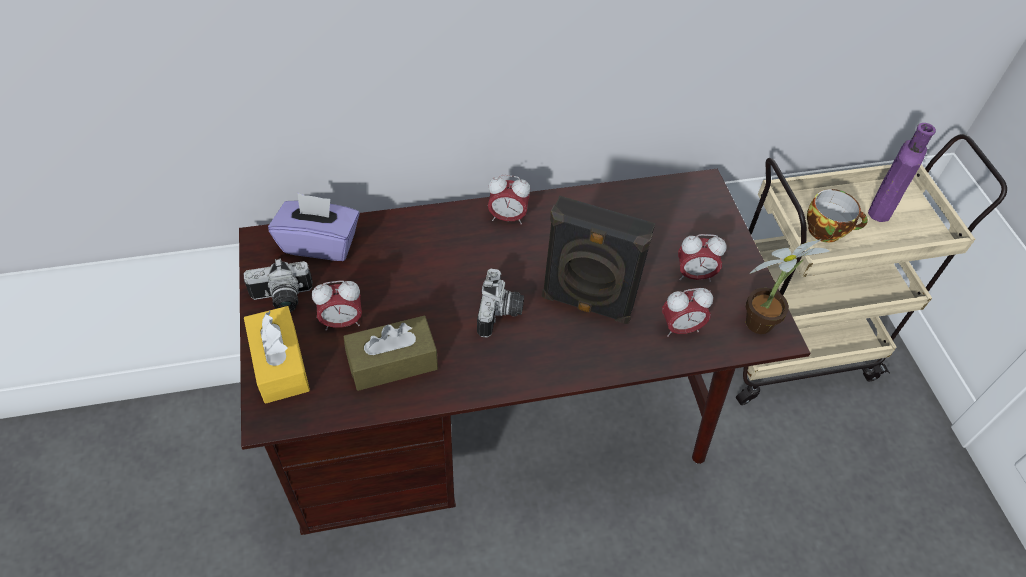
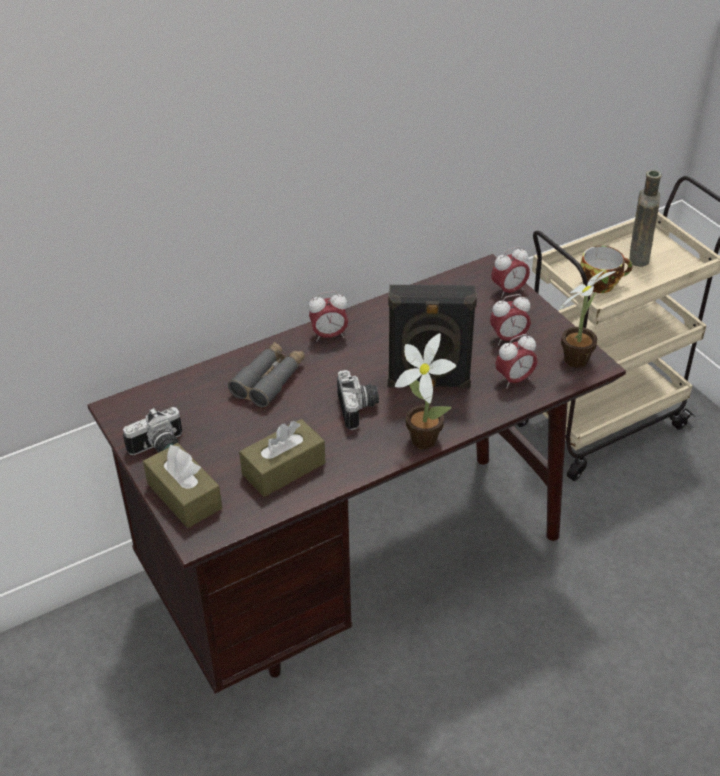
camera: 15 degrees left, 10 degrees down
yellow tissue box [244,306,310,404] -> brown tissue box [143,443,222,528]
purple tissue box [268,193,360,261] -> none
alarm clock [312,281,362,331] -> alarm clock moved to [491,246,530,298]
purple bottle [868,123,936,222] -> brown bottle [630,170,662,267]
none -> grey binoculars [228,342,305,407]
none -> potted plant [395,333,456,449]

